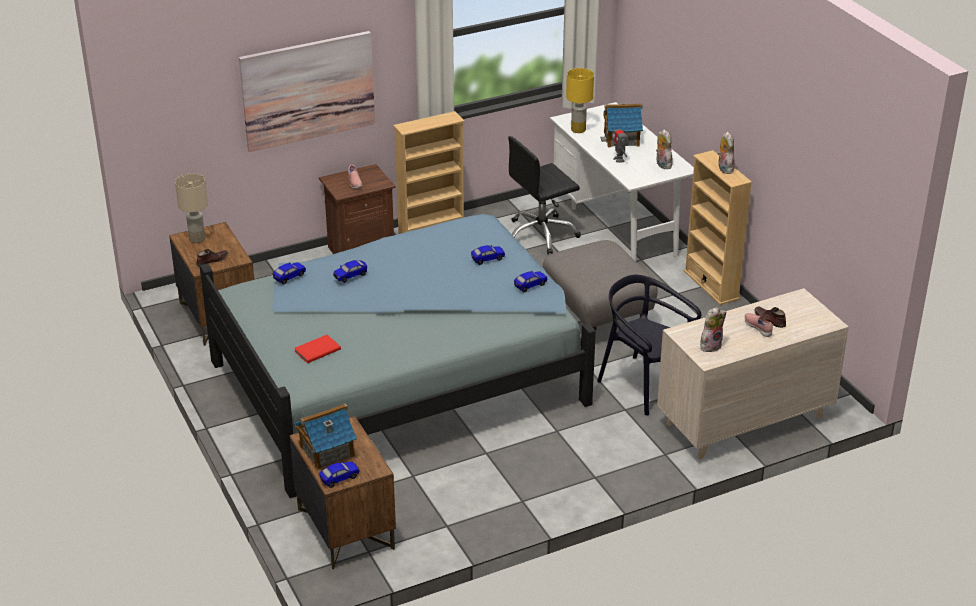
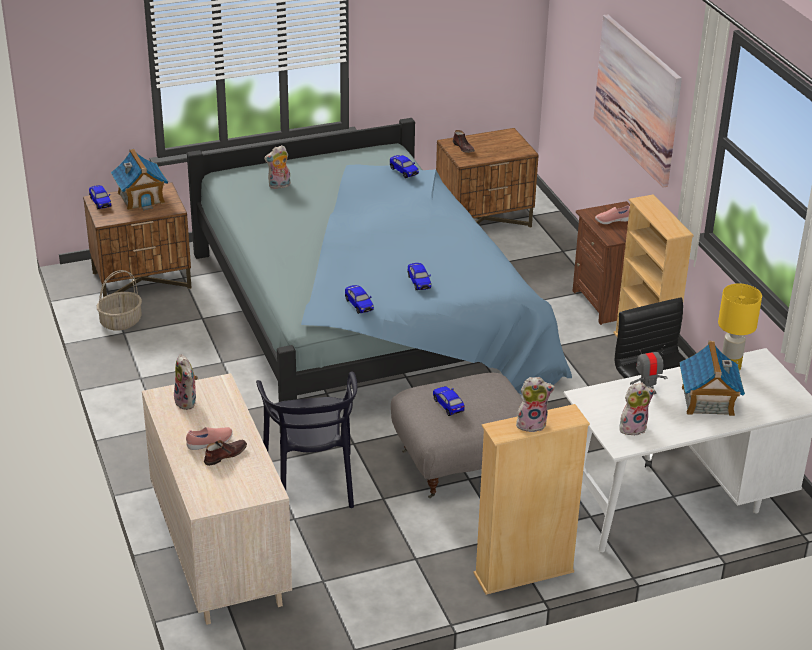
camera: 95 degrees right, 0 degrees up
beige table lamp [175,173,208,243] -> none
red book [294,335,341,363] -> plush toy [264,145,291,189]
toy car [333,260,367,283] -> toy car moved to [433,386,464,416]
black chair [597,275,701,415] -> black chair turned 120 degrees clockwise [256,372,357,508]
none -> basket [97,270,142,330]

